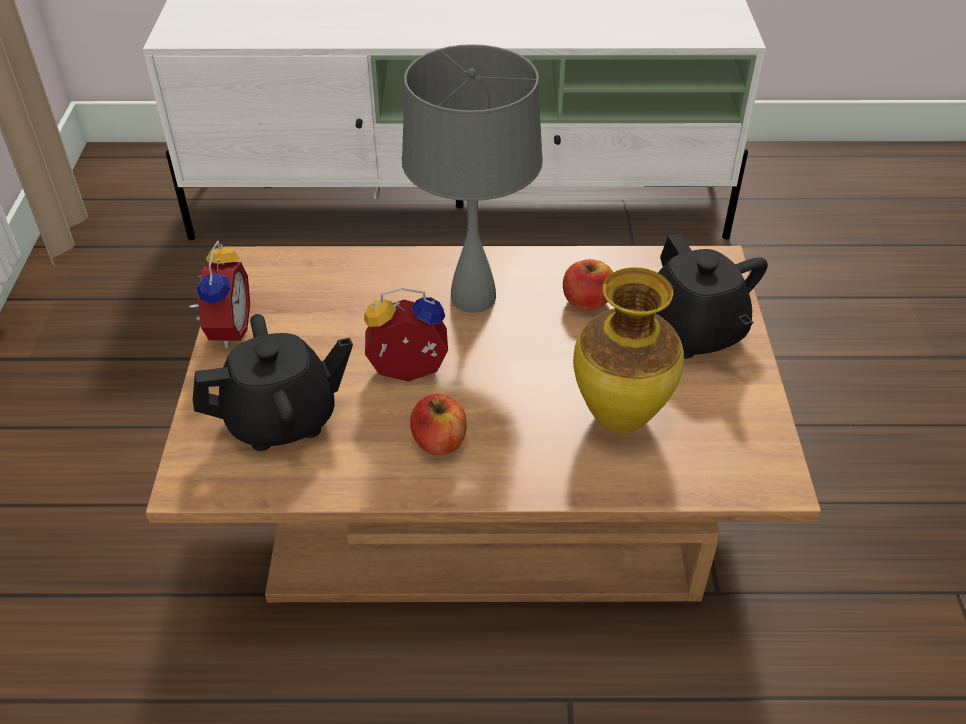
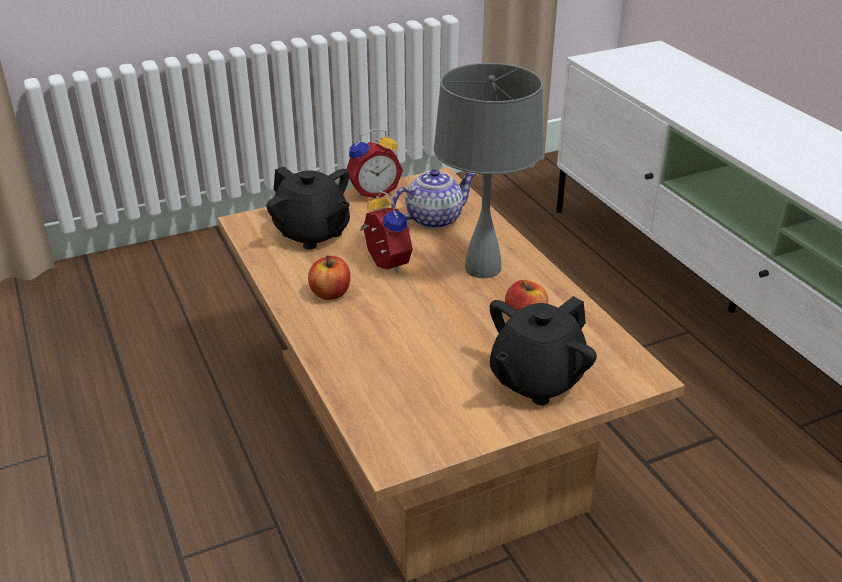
camera: 65 degrees right, 10 degrees down
vase [573,267,684,433] -> none
none -> teapot [391,169,476,229]

